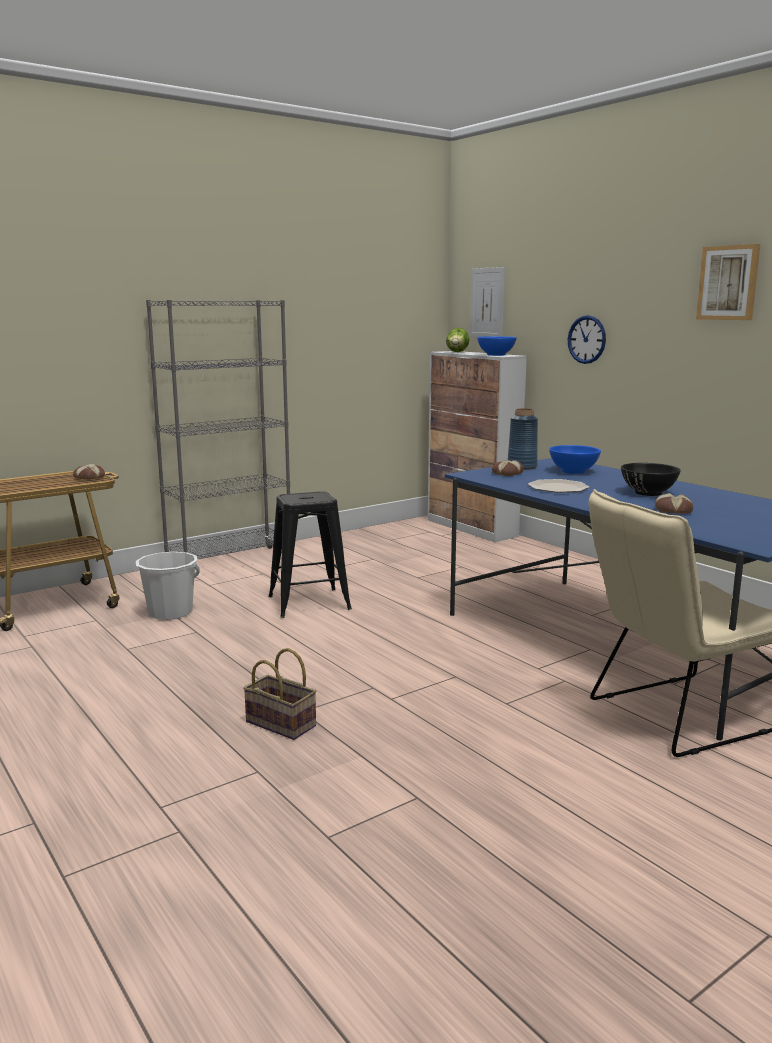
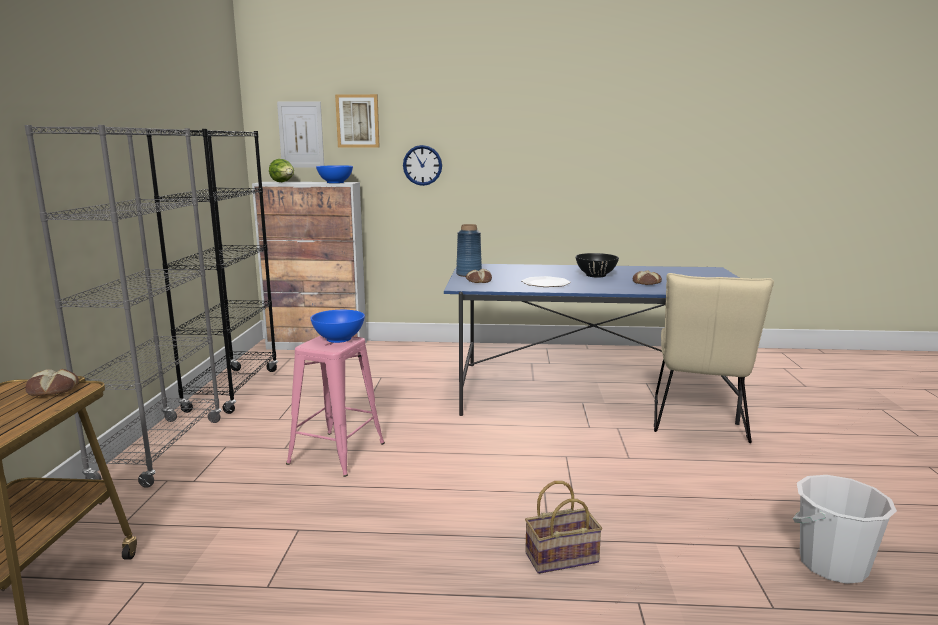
camera: 50 degrees left, 0 degrees up
white bucket [136,552,200,620] -> white bucket moved to [793,475,897,584]
black stool [268,491,352,618] -> pink stool [286,335,385,477]
blue bowl [549,445,601,474] -> blue bowl moved to [310,310,365,343]
picture [696,244,760,320] -> picture moved to [335,94,380,148]
none -> black bookcase [146,129,278,414]

